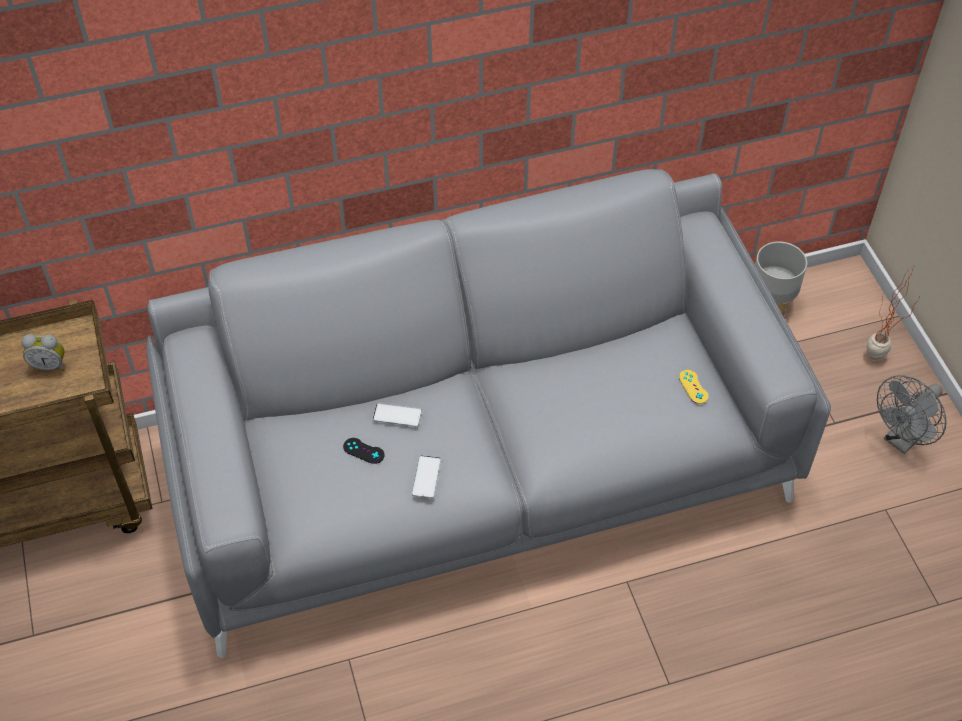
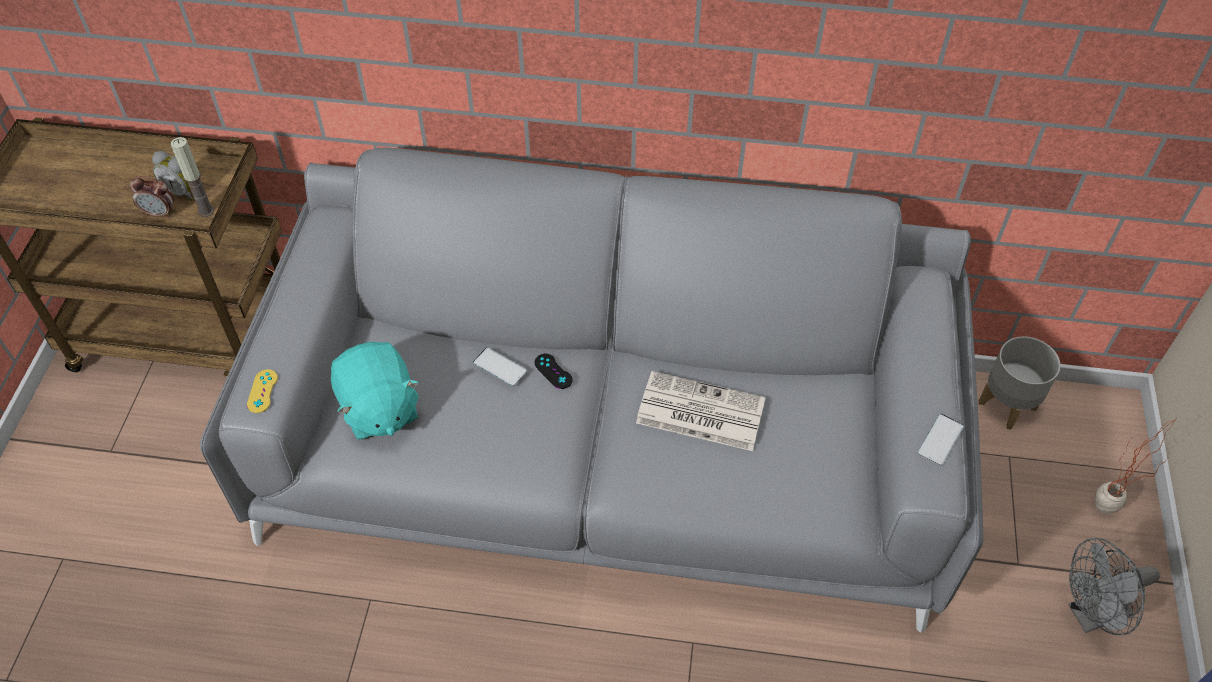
camera: 25 degrees right, 0 degrees up
black game controller [343,438,385,464] -> black game controller moved to [534,354,573,389]
phone [412,455,441,498] -> phone moved to [918,414,964,466]
yellow game controller [679,370,709,404] -> yellow game controller moved to [247,369,278,413]
none -> alarm clock [130,176,174,218]
none -> candle [171,137,214,217]
none -> turquoise plush toy [331,342,419,440]
none -> newspaper [636,371,766,451]

